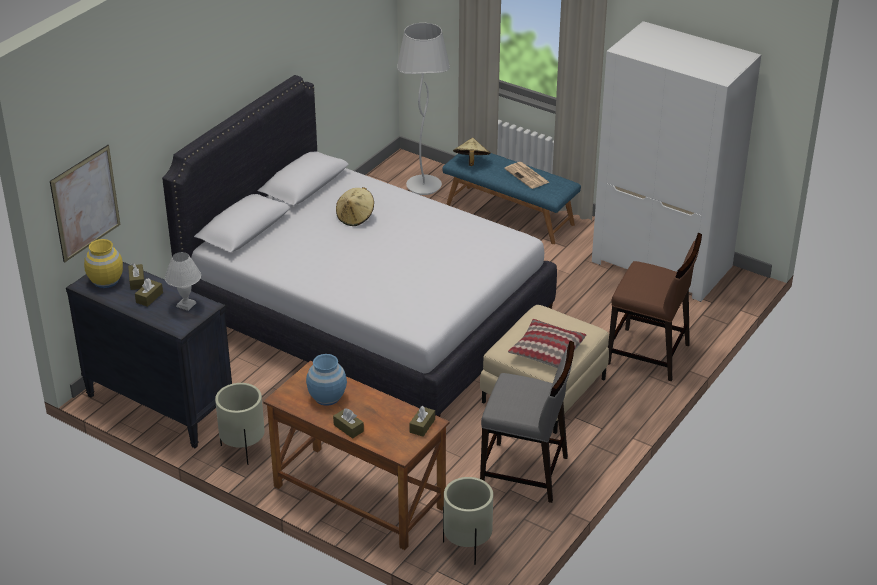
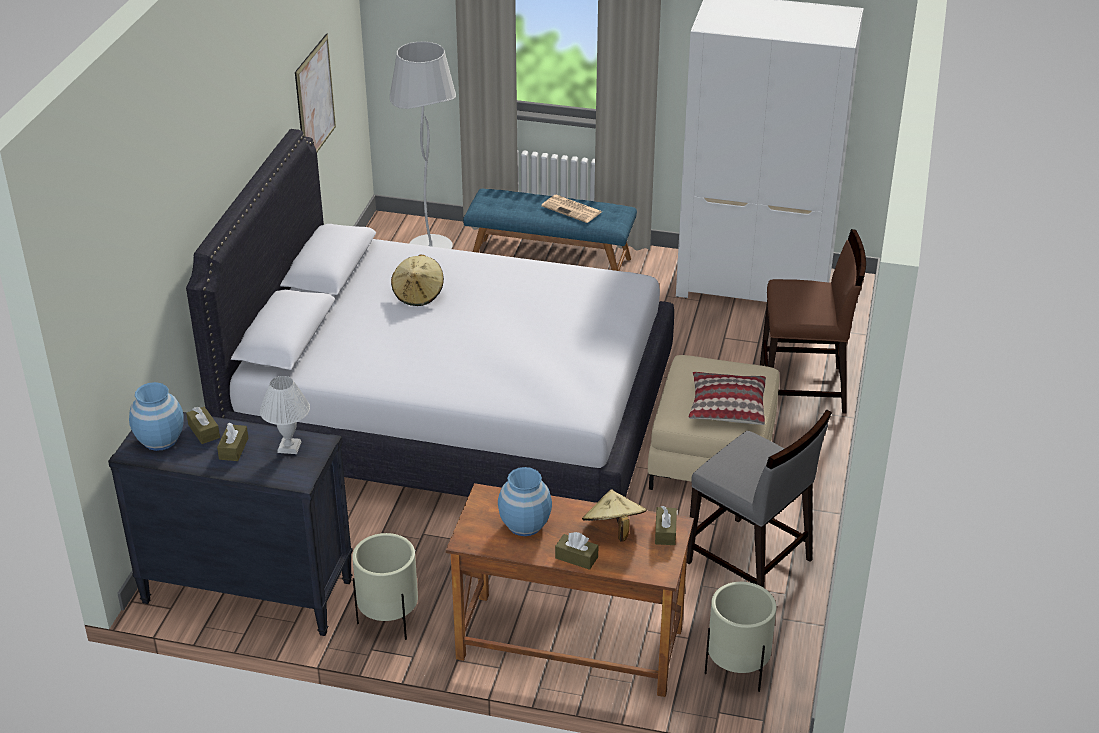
camera: 20 degrees left, 0 degrees up
picture [50,145,120,263] -> picture moved to [295,33,336,152]
yellow vase [84,239,123,288] -> blue vase [129,382,184,451]
beige hat [453,138,491,166] -> beige hat moved to [582,489,647,541]
grey chair [480,341,574,503] -> grey chair turned 45 degrees clockwise [687,409,832,588]

